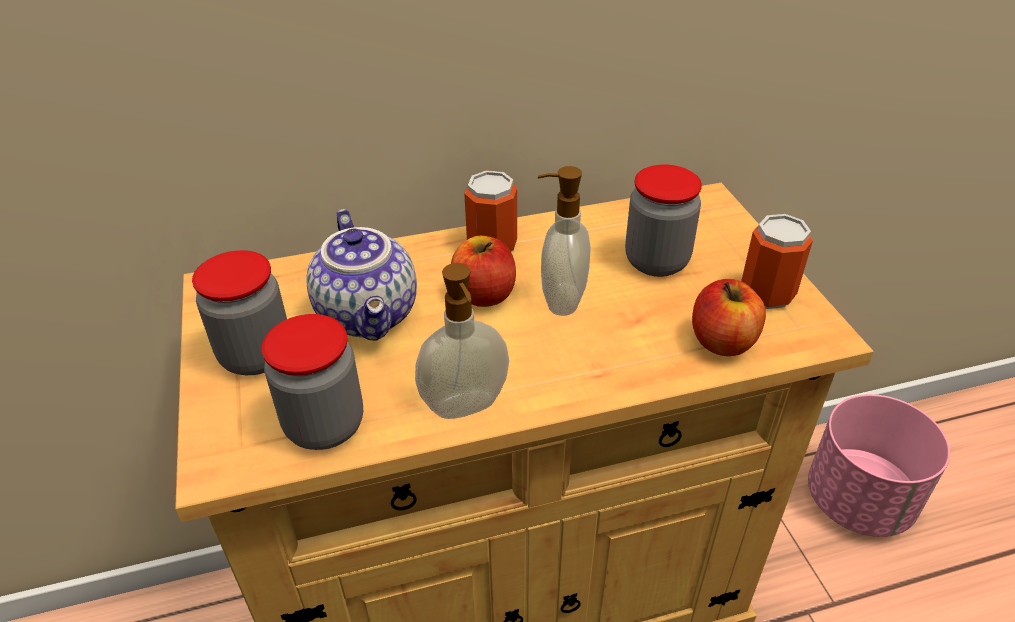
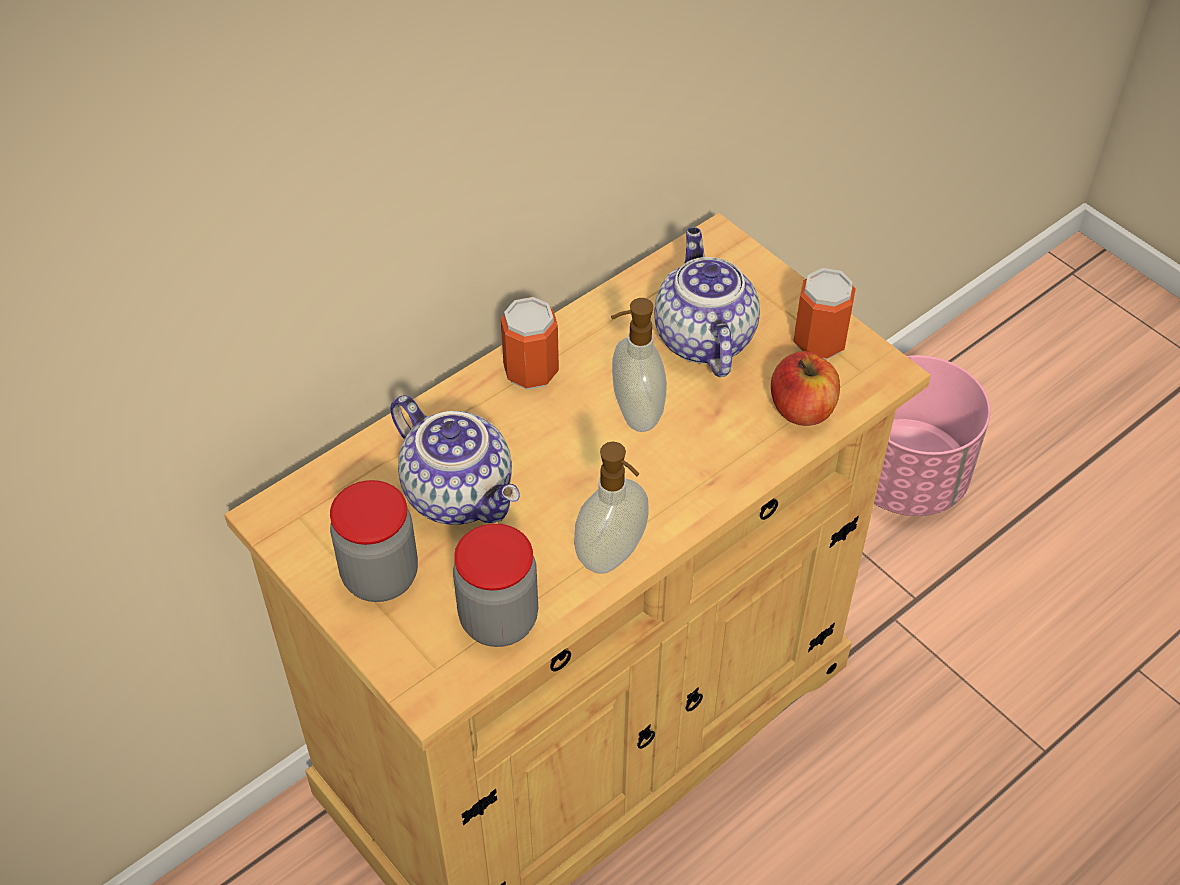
camera: 25 degrees left, 10 degrees up
apple [451,236,516,307] -> none
jar [625,165,702,277] -> teapot [654,227,760,377]

